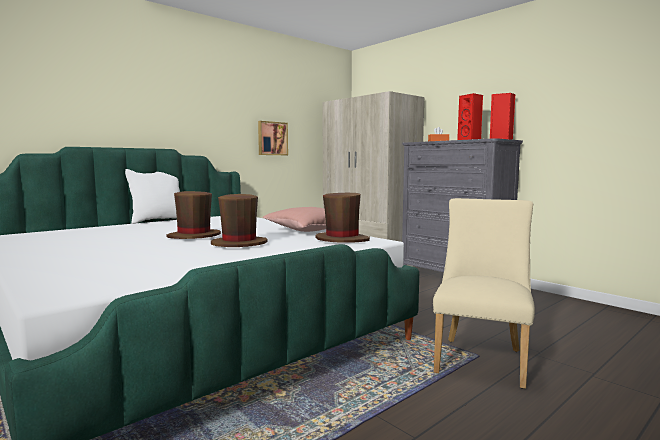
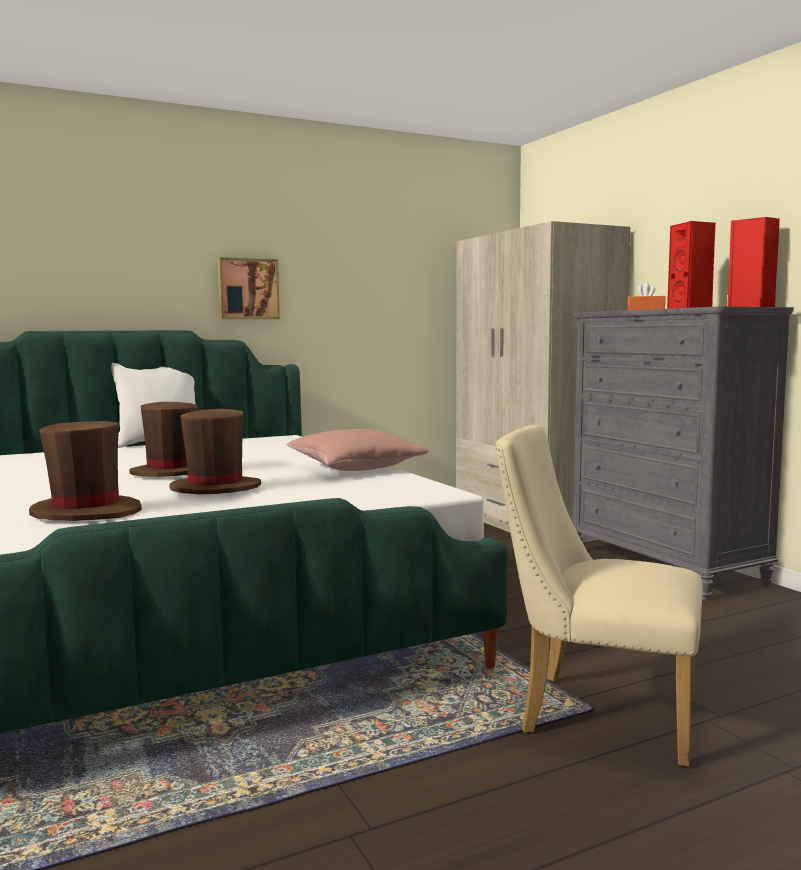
camera: 15 degrees right, 0 degrees up
picture [258,121,288,155] -> picture moved to [218,257,280,319]
brown hat [316,193,370,243] -> brown hat moved to [29,421,142,521]
beige chair [433,198,535,389] -> beige chair turned 105 degrees counterclockwise [495,425,703,767]

